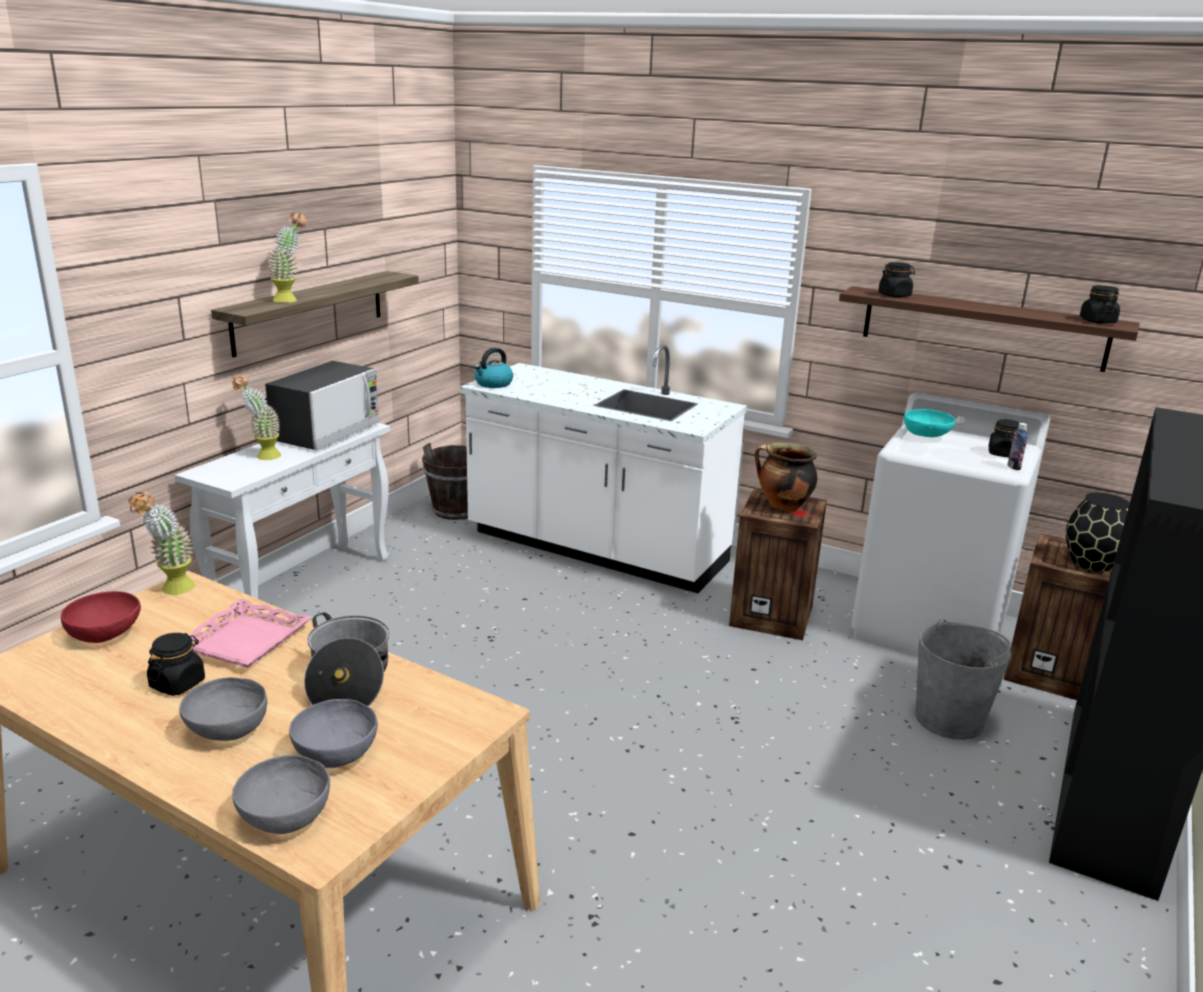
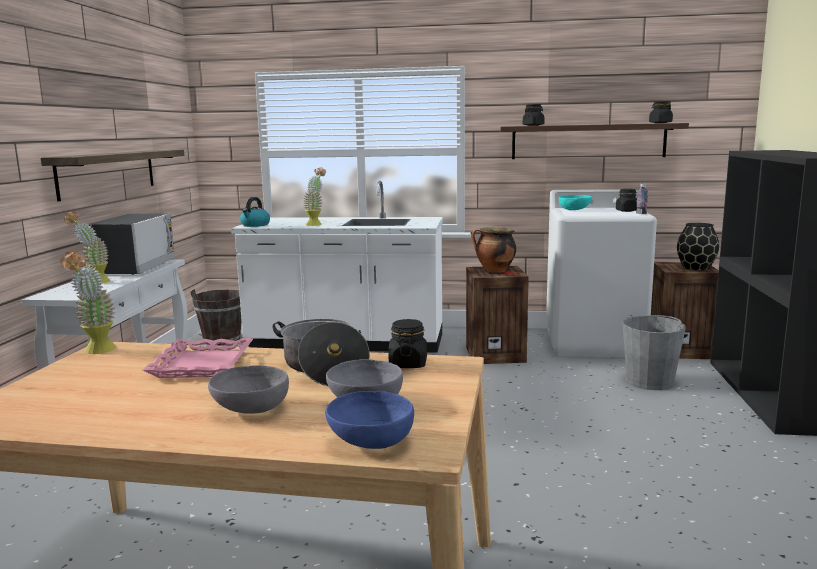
camera: 20 degrees left, 10 degrees down
red bowl [61,591,141,643] -> none
black jar [147,633,205,696] -> black jar moved to [388,319,427,368]
grey bowl [232,755,330,834] -> blue bowl [326,391,414,449]
potted plant [267,213,307,303] -> potted plant moved to [303,167,326,226]

